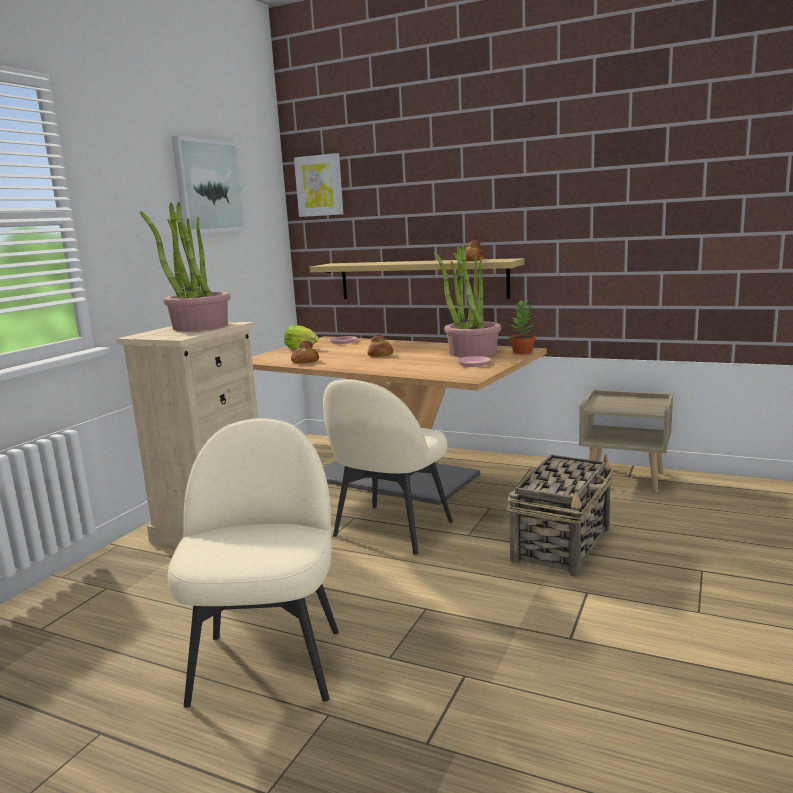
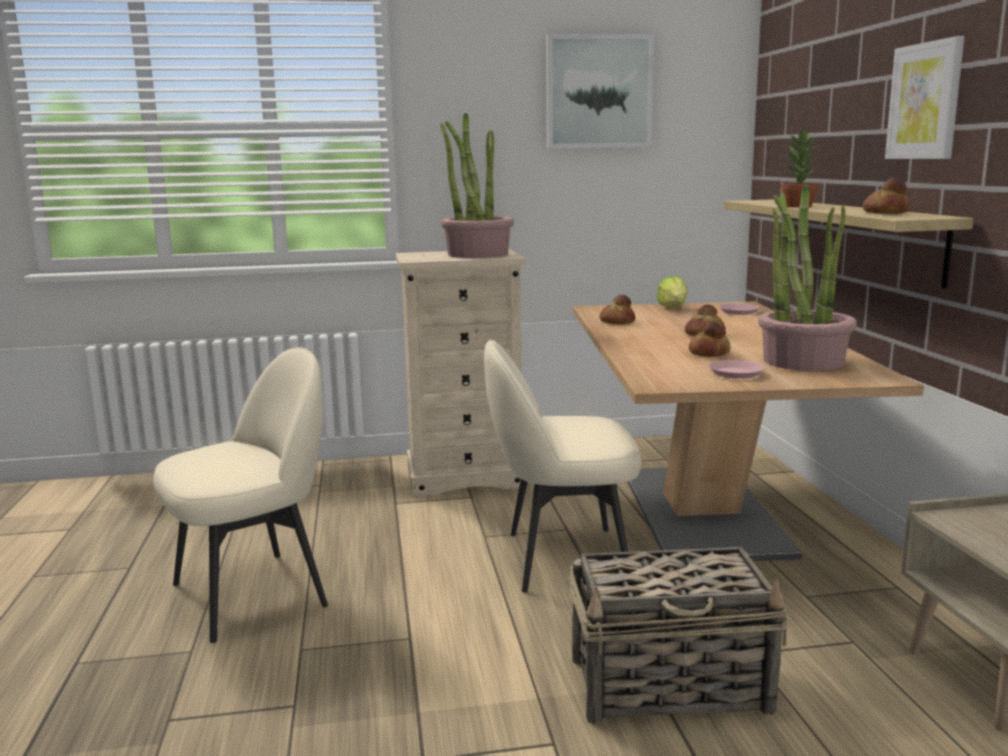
camera: 55 degrees right, 0 degrees up
picture [294,153,343,217] -> picture moved to [885,36,964,159]
potted plant [509,300,536,354] -> potted plant moved to [781,130,820,207]
none -> bread [689,322,731,357]

